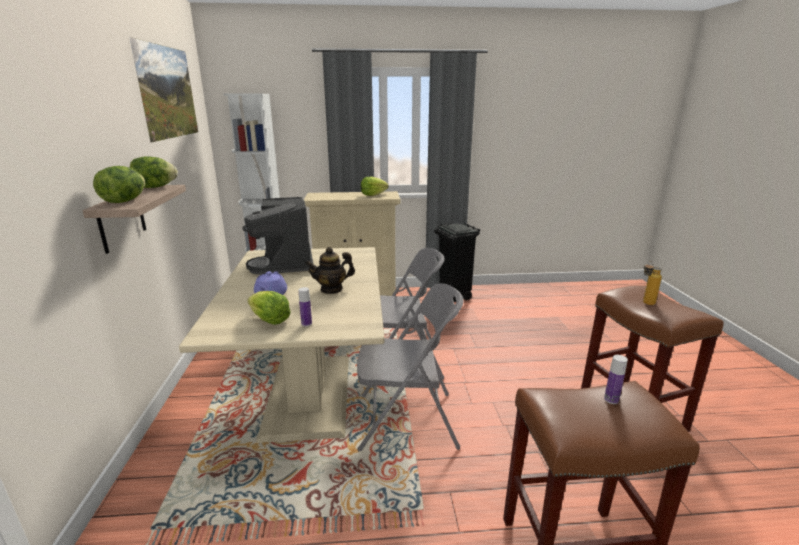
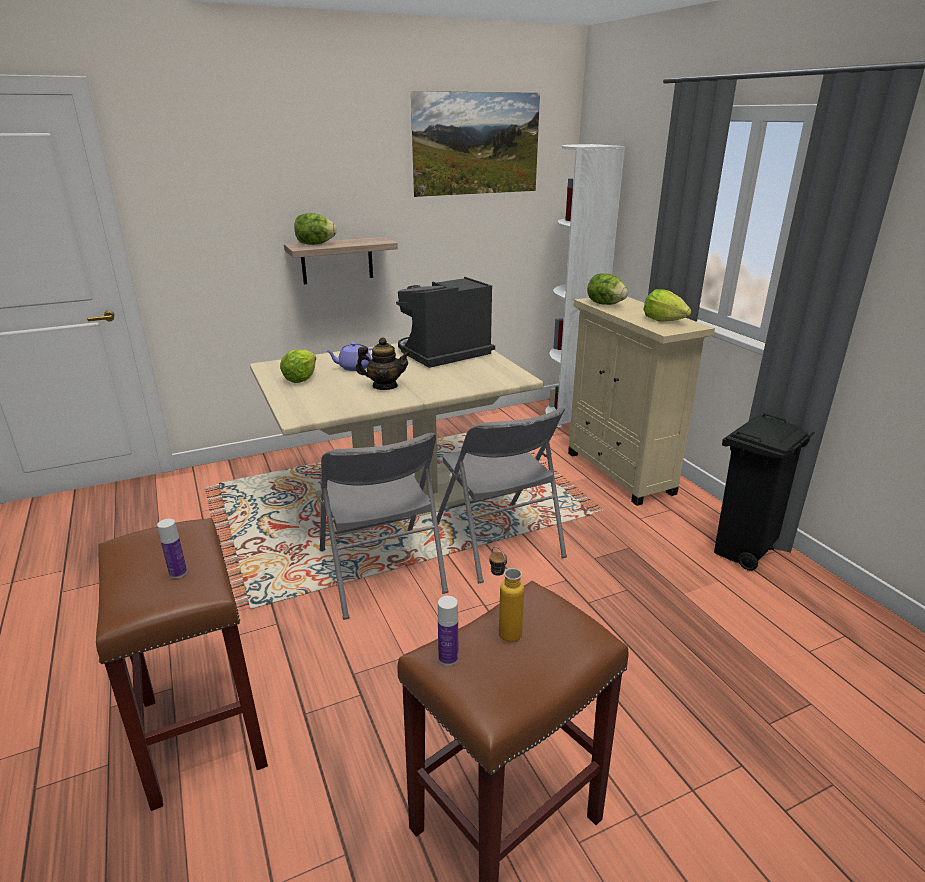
camera: 70 degrees right, 5 degrees up
lettuce [130,156,178,188] -> lettuce moved to [587,273,628,305]
bottle [299,287,312,326] -> bottle moved to [438,596,458,666]
teapot [305,247,355,294] -> teapot turned 135 degrees clockwise [356,337,411,390]

